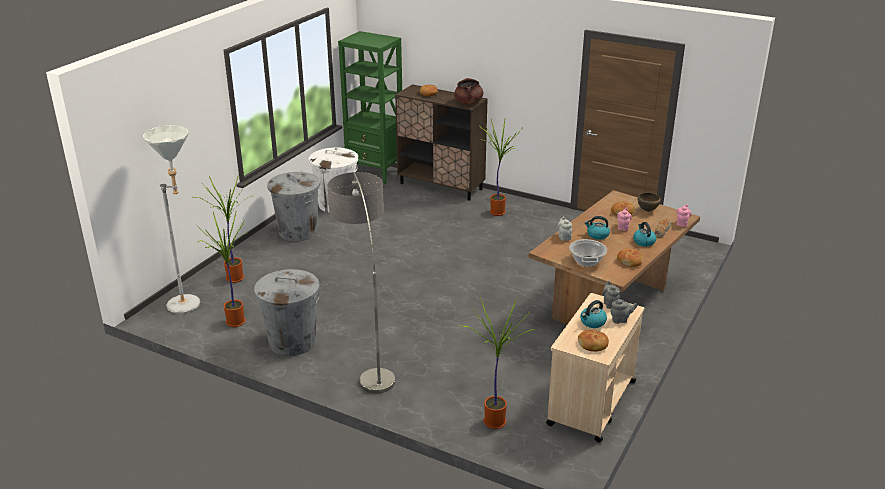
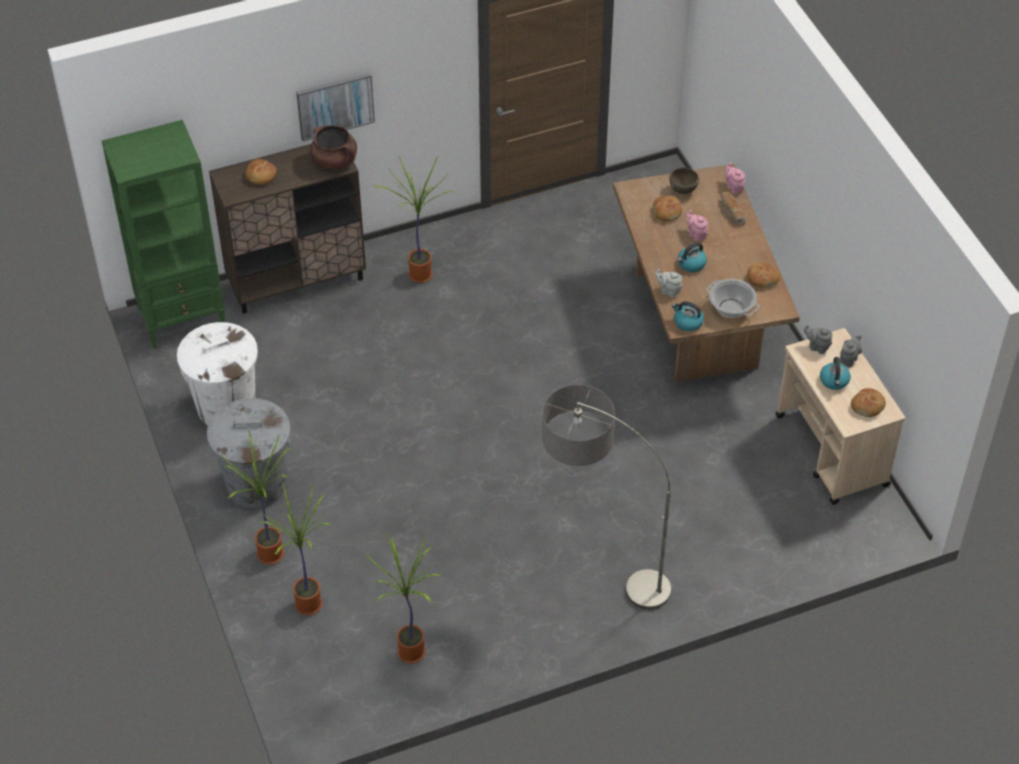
camera: 50 degrees left, 20 degrees up
grey floor lamp [143,125,200,314] -> none
grey trash can [254,269,319,356] -> none
potted plant [457,297,535,429] -> potted plant moved to [221,430,290,564]
kettle [633,222,656,247] -> kettle moved to [672,301,704,331]
none -> picture [296,73,375,141]

